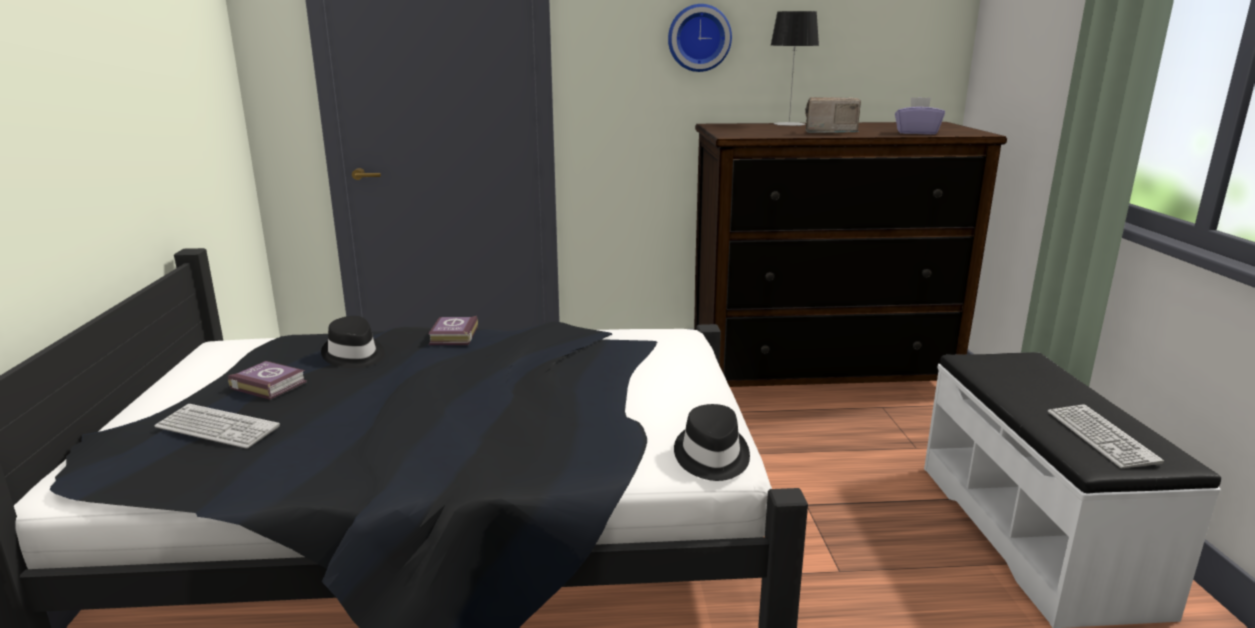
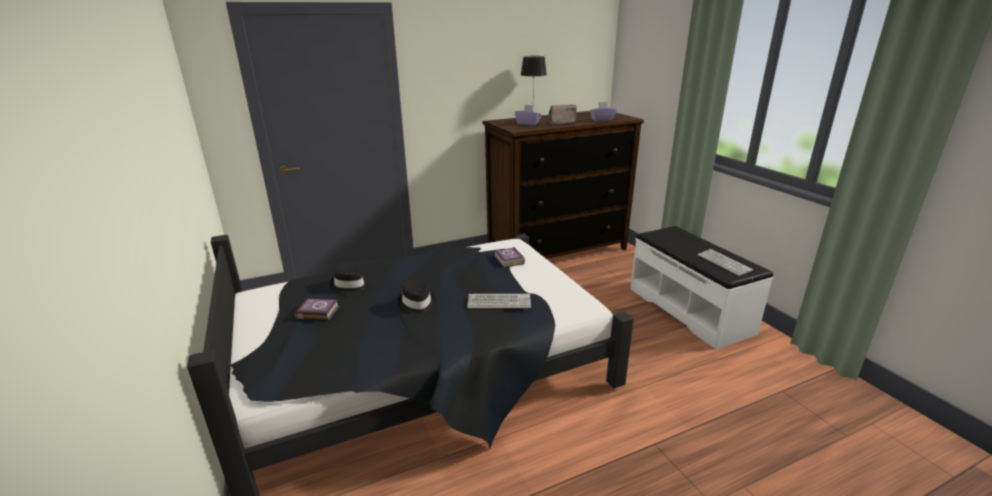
camera: 20 degrees left, 5 degrees up
keyboard [155,404,280,449] -> keyboard moved to [467,294,531,308]
book [428,316,478,345] -> book moved to [494,247,525,268]
wall clock [668,4,732,72] -> none
black hat [674,404,750,481] -> black hat moved to [398,278,436,316]
none -> purple tissue box [515,105,541,125]

